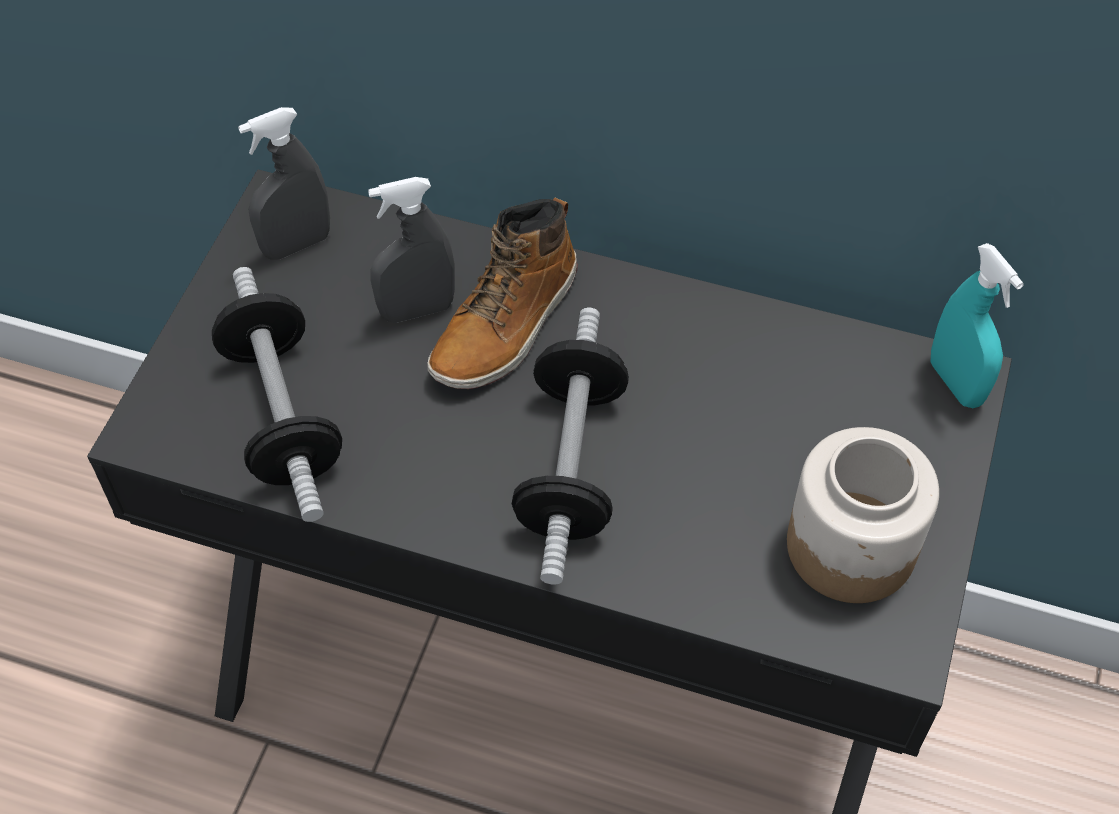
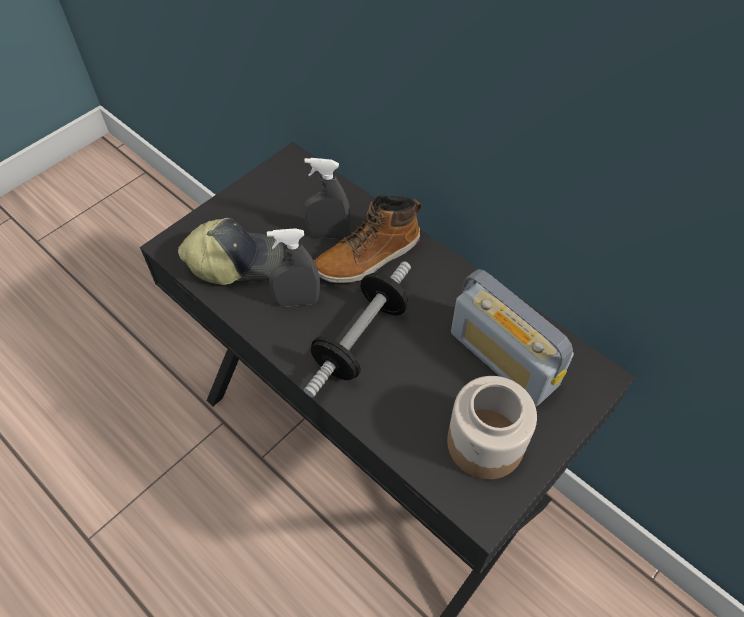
camera: 25 degrees right, 0 degrees up
dumbbell [212,267,342,522] -> cap [178,218,283,285]
grey spray bottle [238,107,330,260] -> grey spray bottle moved to [267,228,320,307]
turquoise spray bottle [930,243,1024,408] -> none
none -> radio [451,269,574,406]

